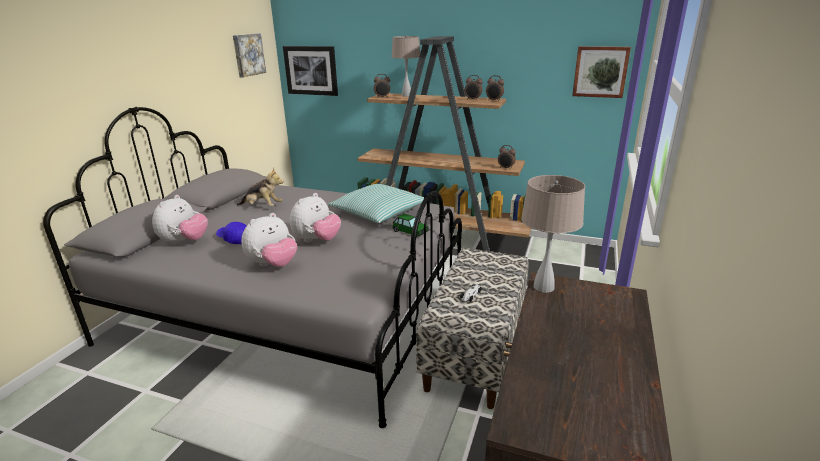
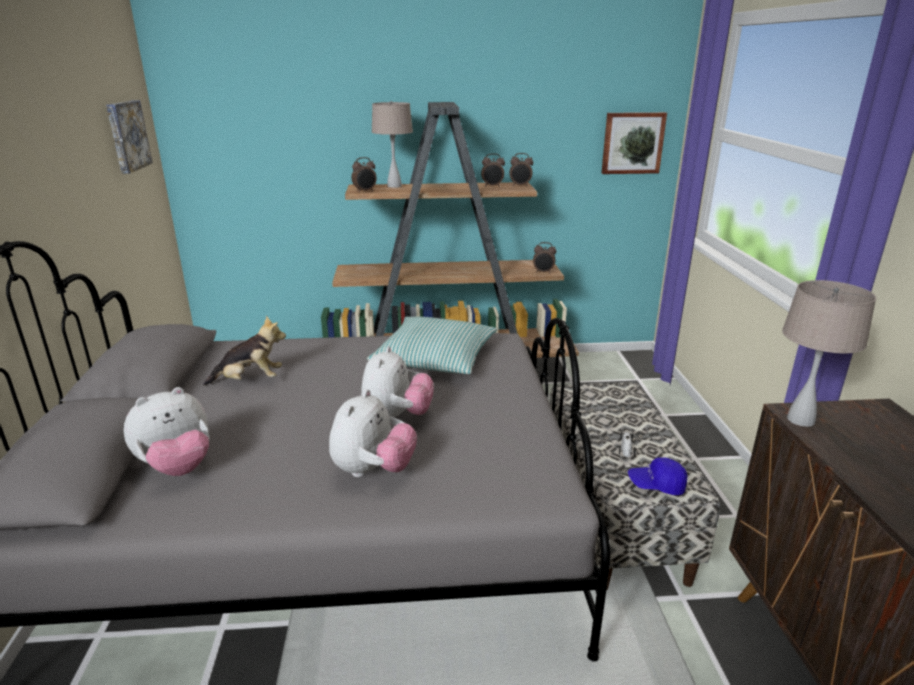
camera: 25 degrees left, 0 degrees up
plush toy [152,195,208,245] -> plush toy turned 60 degrees clockwise [124,387,209,476]
blue cap [216,222,246,244] -> blue cap moved to [628,457,688,495]
picture [283,46,338,96] -> none
toy car [393,214,429,237] -> none

